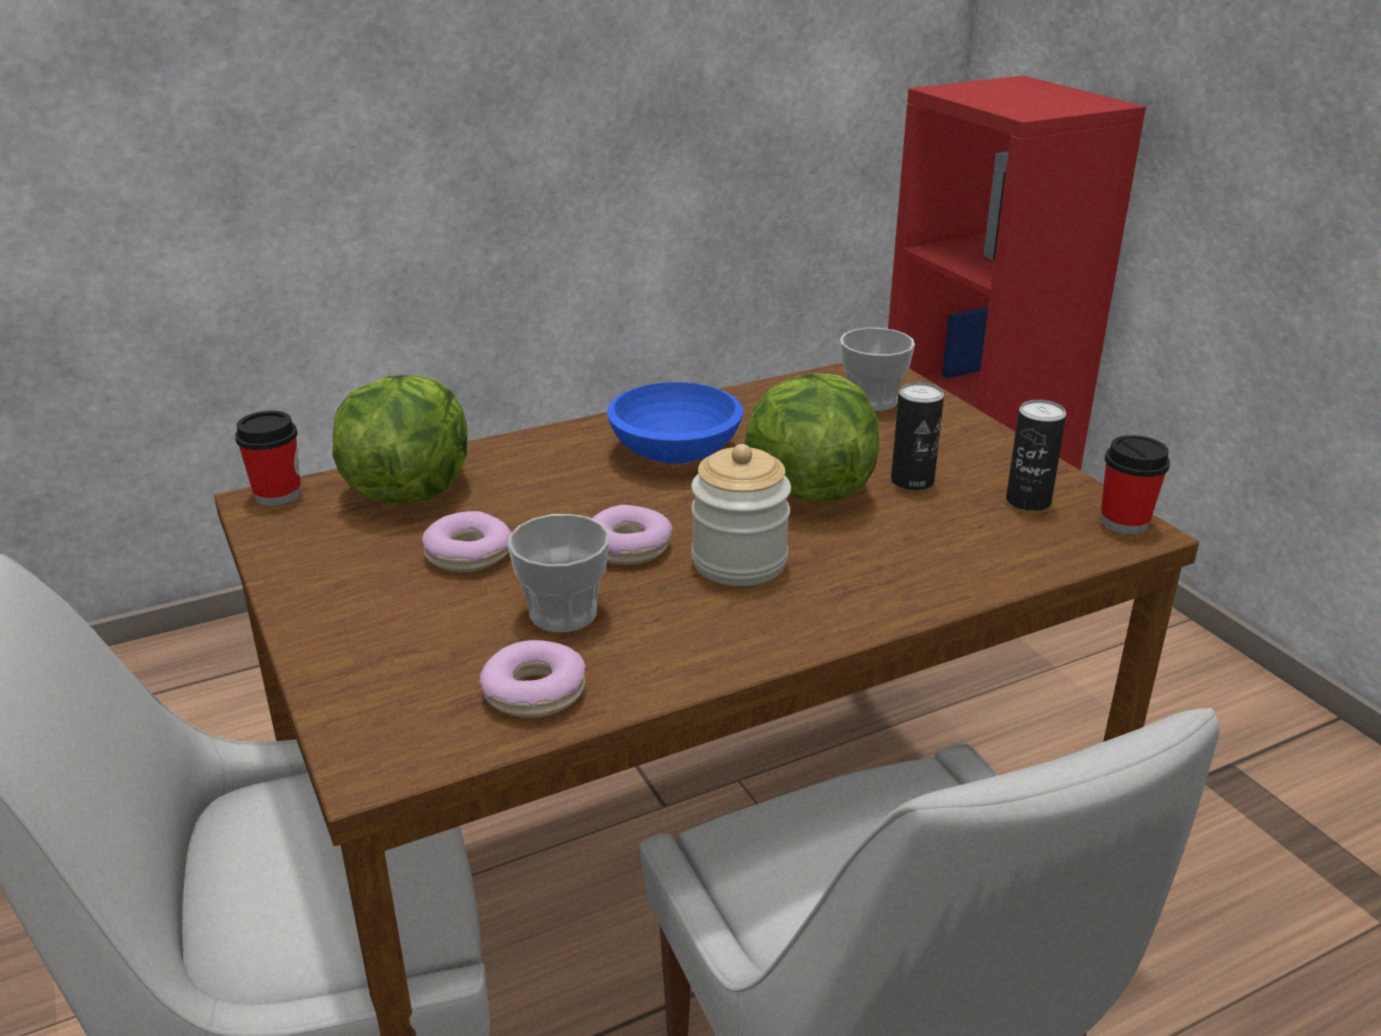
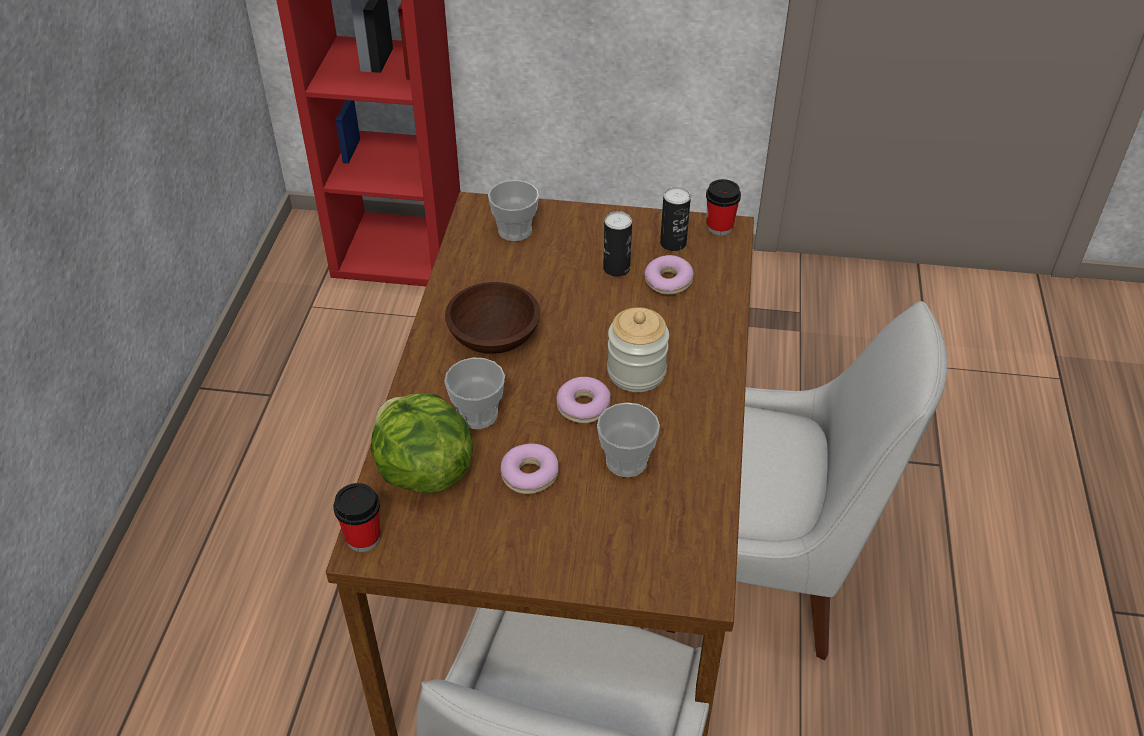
camera: 55 degrees left, 15 degrees up
donut [480,640,585,718] -> donut moved to [644,255,694,295]
blue bowl [607,382,743,463] -> brown bowl [445,282,540,354]
lettuce [744,373,880,503] -> none
none -> cup [444,357,505,429]

